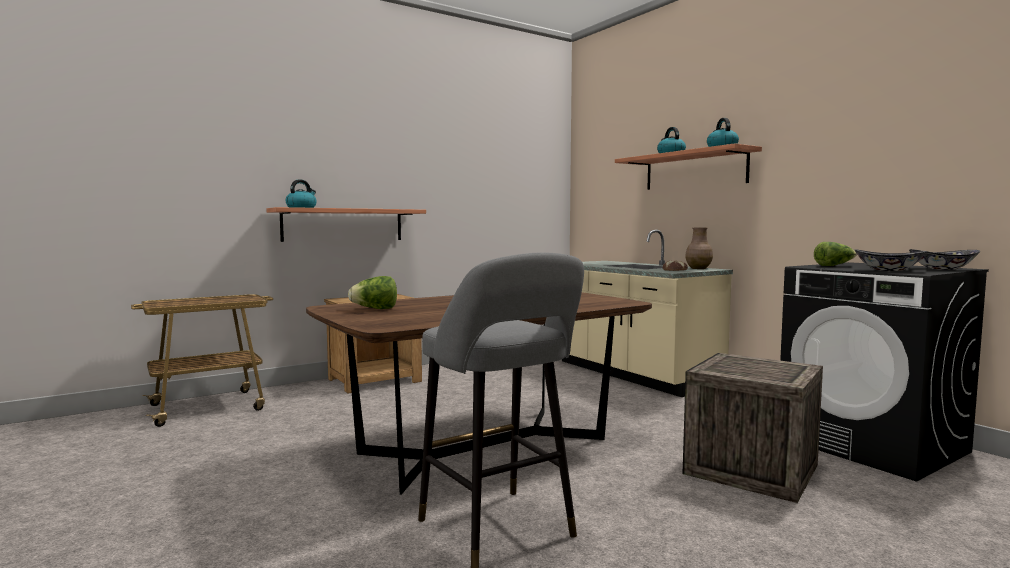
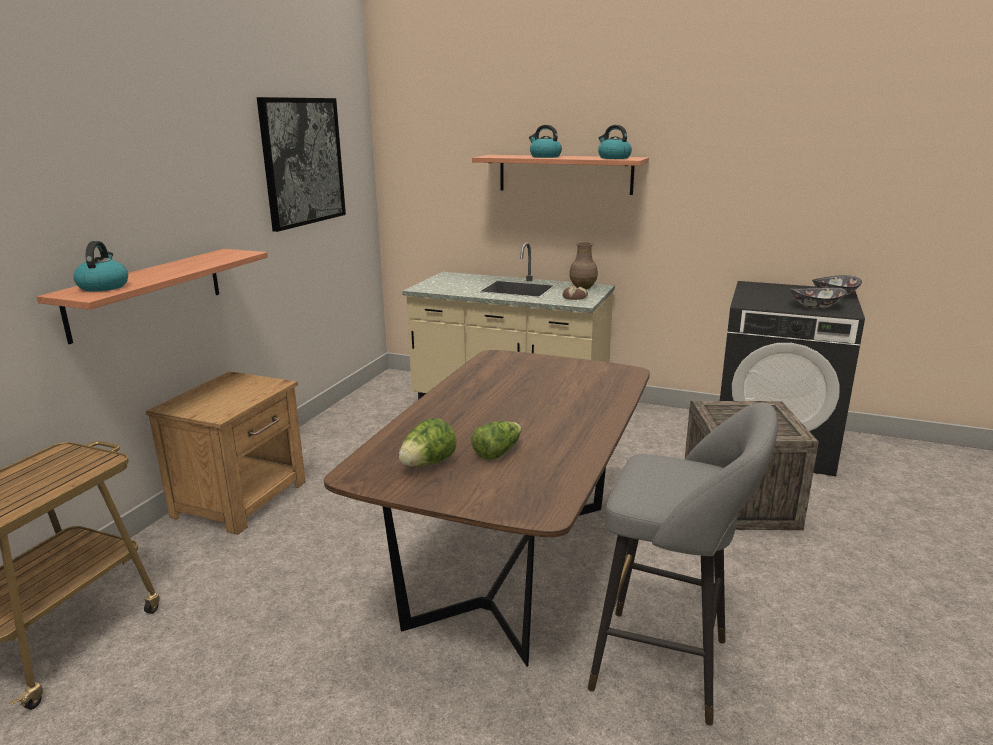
camera: 35 degrees left, 15 degrees up
lettuce [814,242,857,266] -> lettuce moved to [471,421,522,460]
none -> picture [257,97,346,232]

